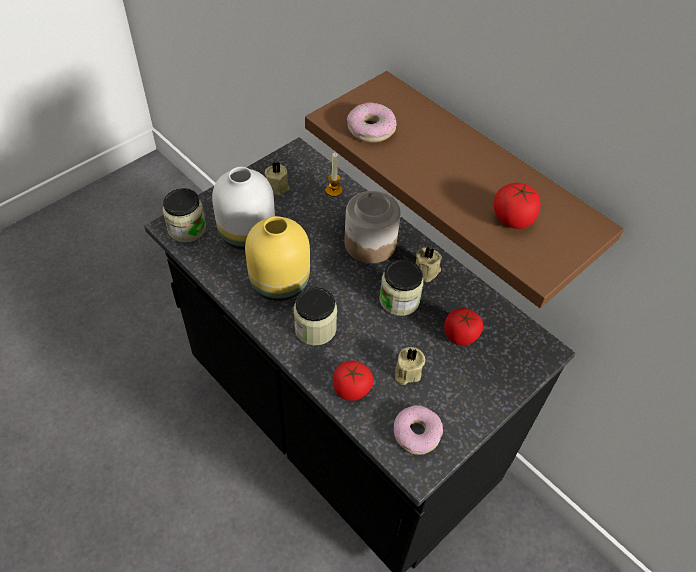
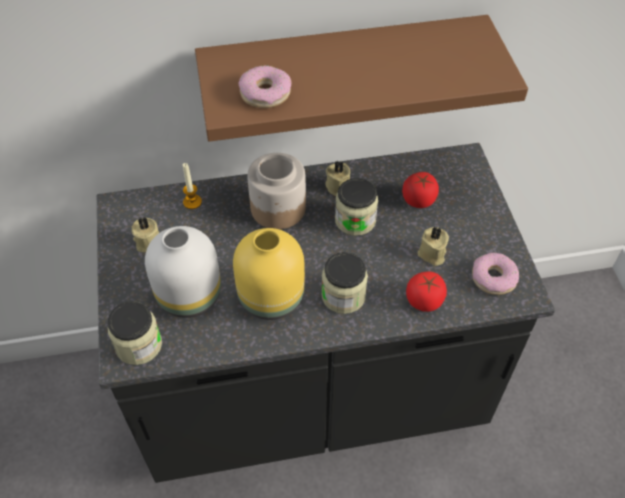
camera: 55 degrees left, 0 degrees up
tomato [493,183,540,229] -> none

